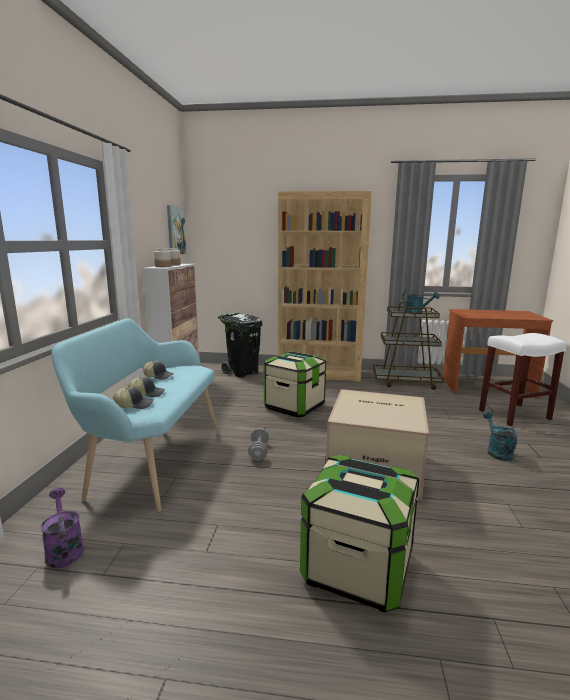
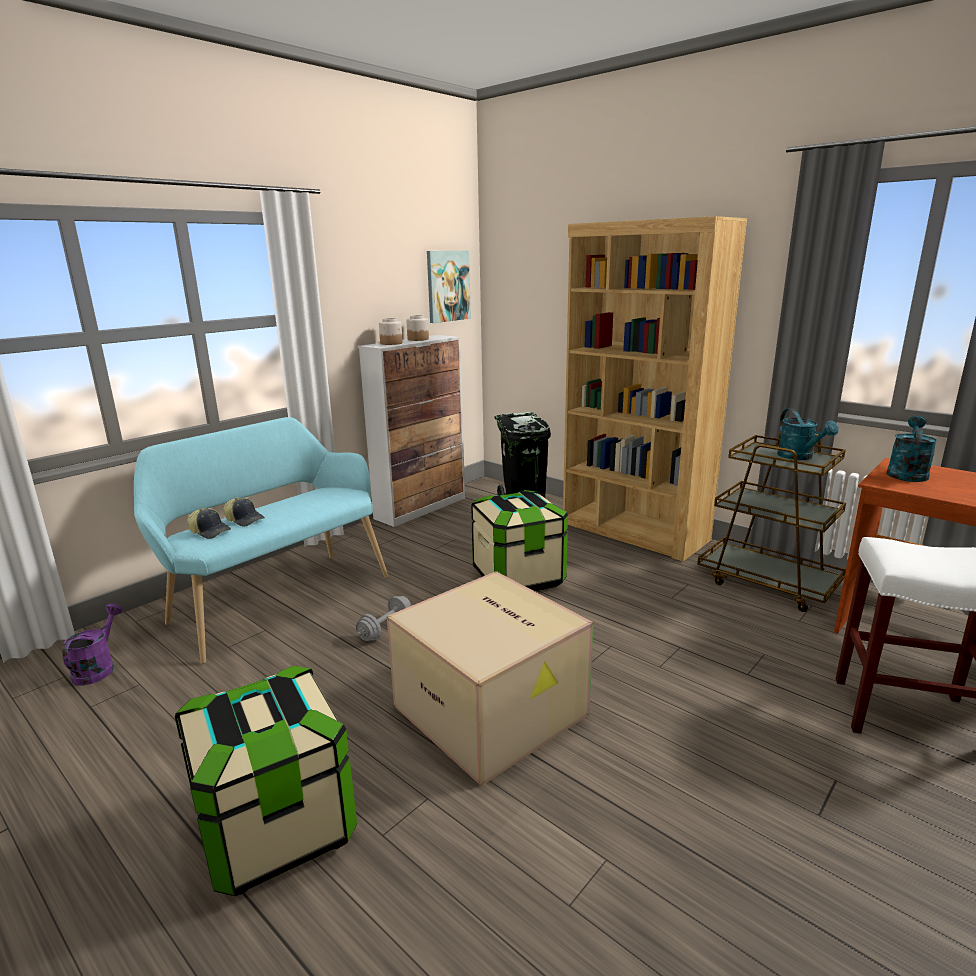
camera: 35 degrees right, 5 degrees up
cap [143,361,174,380] -> none
turquoise watering can [483,412,517,461] -> turquoise watering can moved to [887,416,937,482]

